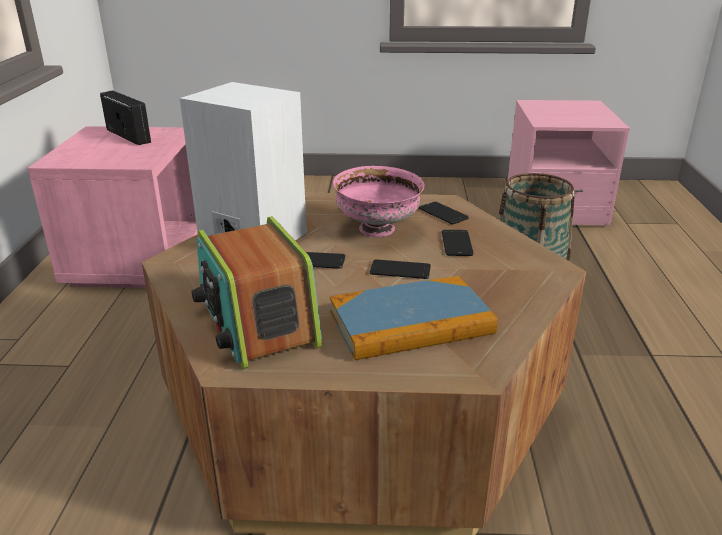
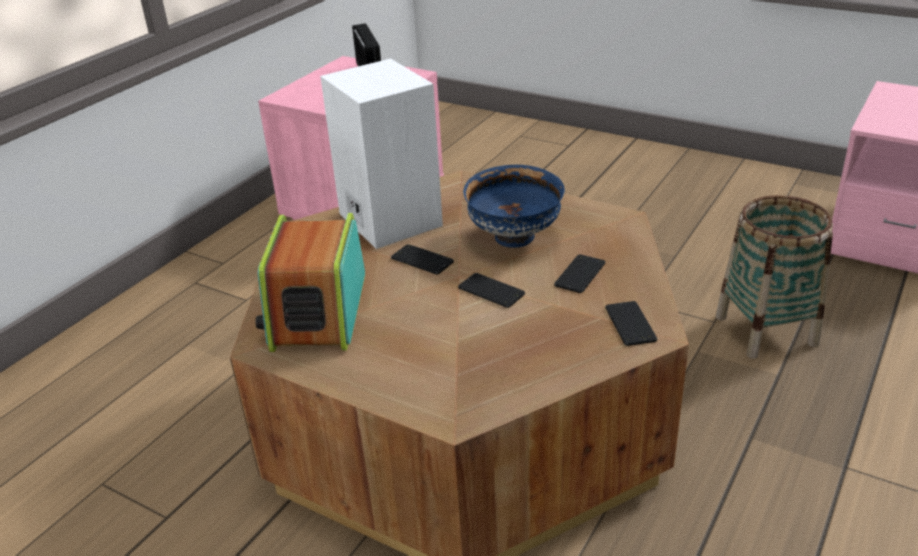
camera: 30 degrees right, 5 degrees up
book [330,276,498,360] -> none
pink bowl [333,166,425,237] -> blue bowl [463,165,565,248]
phone [419,202,469,225] -> phone moved to [605,301,657,346]

